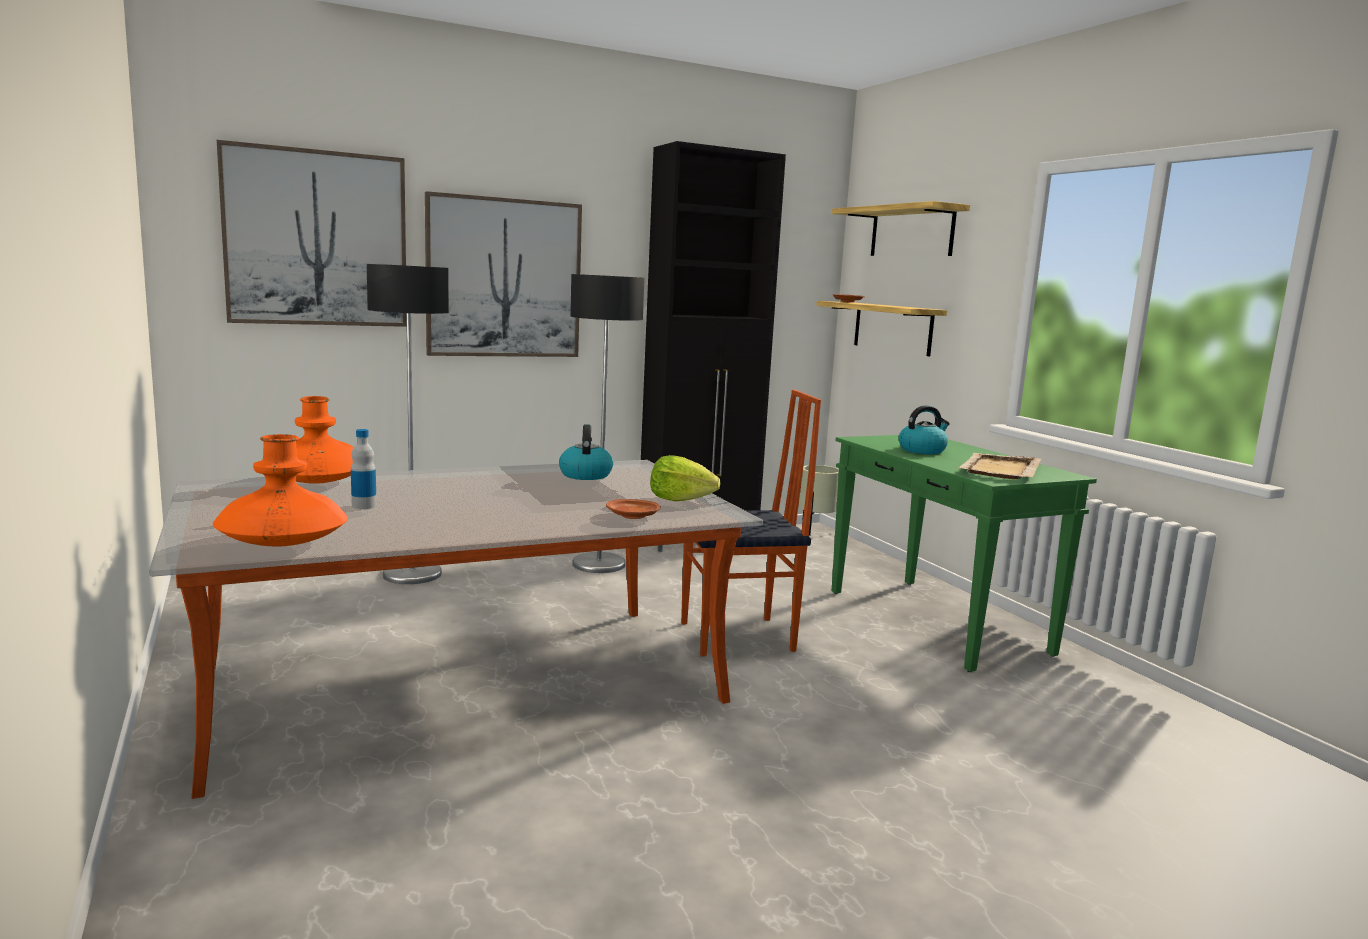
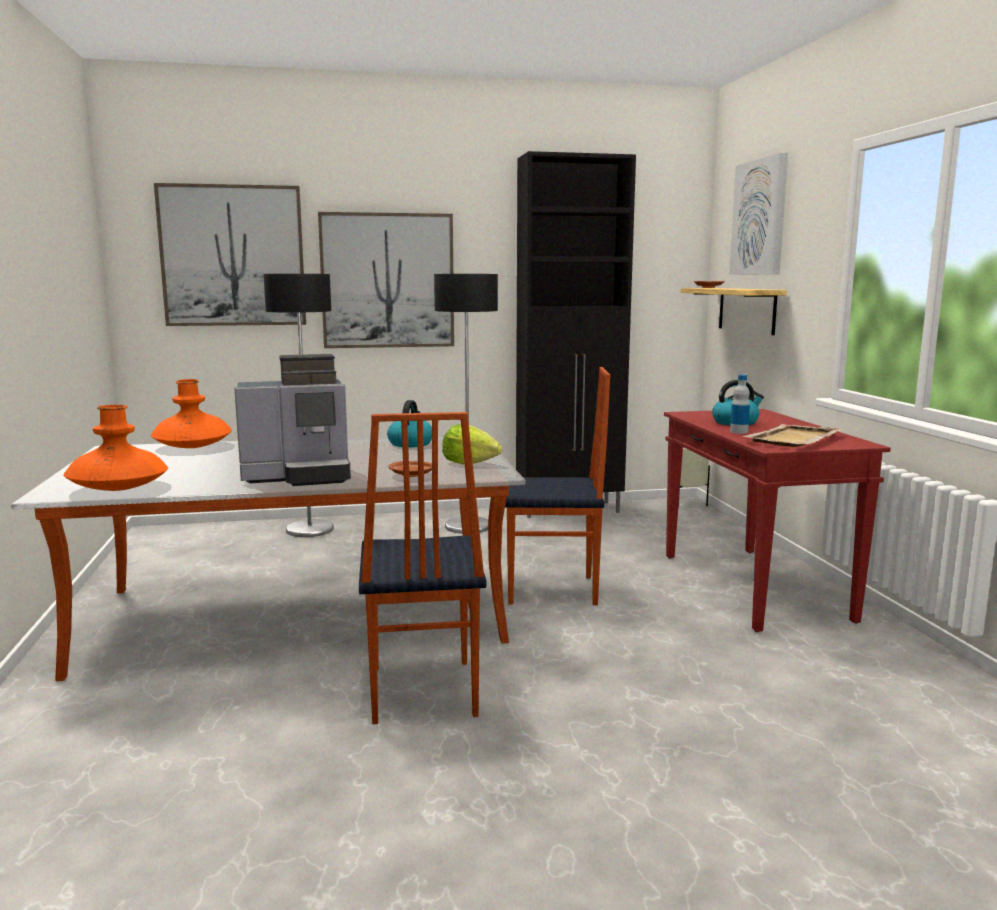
camera: 15 degrees right, 0 degrees up
bottle [351,429,377,509] -> bottle moved to [730,374,750,434]
shelf [832,201,970,256] -> picture [729,153,788,275]
green console table [832,435,1097,672] -> red console table [664,409,891,632]
none -> coffee machine [234,354,351,486]
none -> chair [359,412,487,724]

